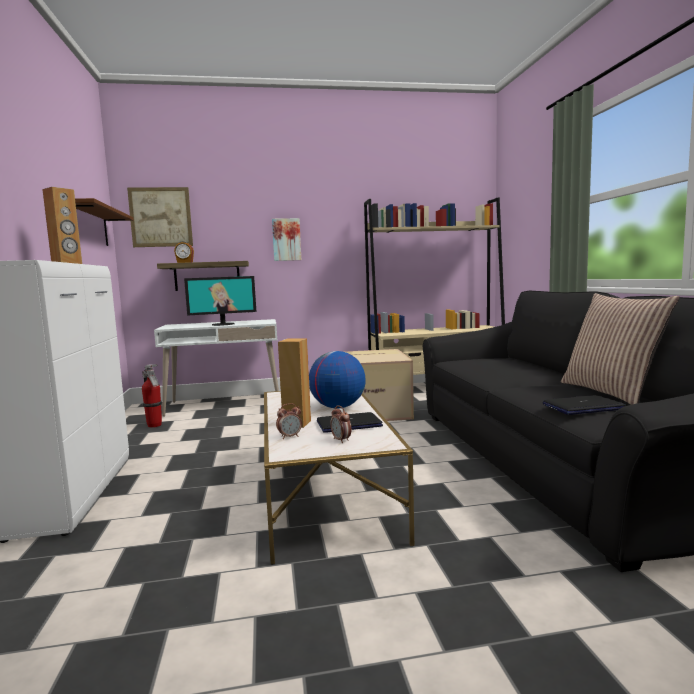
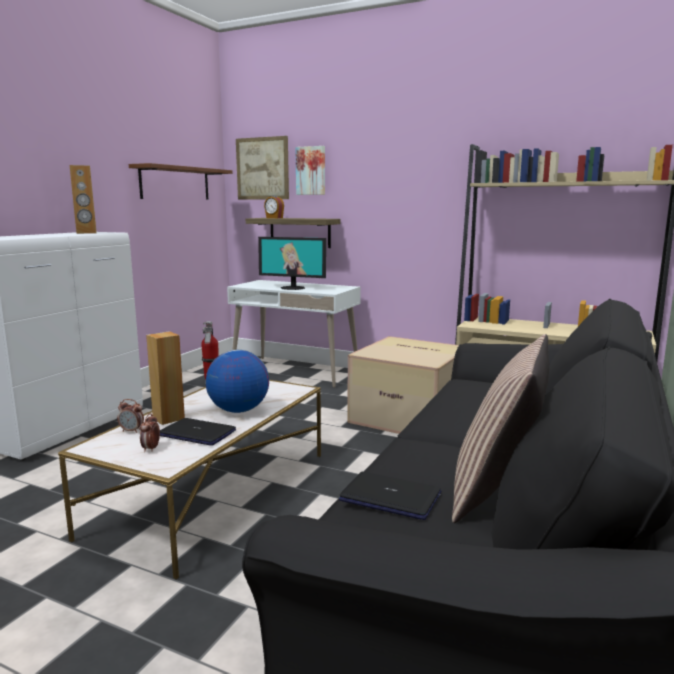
camera: 35 degrees right, 5 degrees up
picture [272,218,301,261] -> picture moved to [295,146,325,195]

